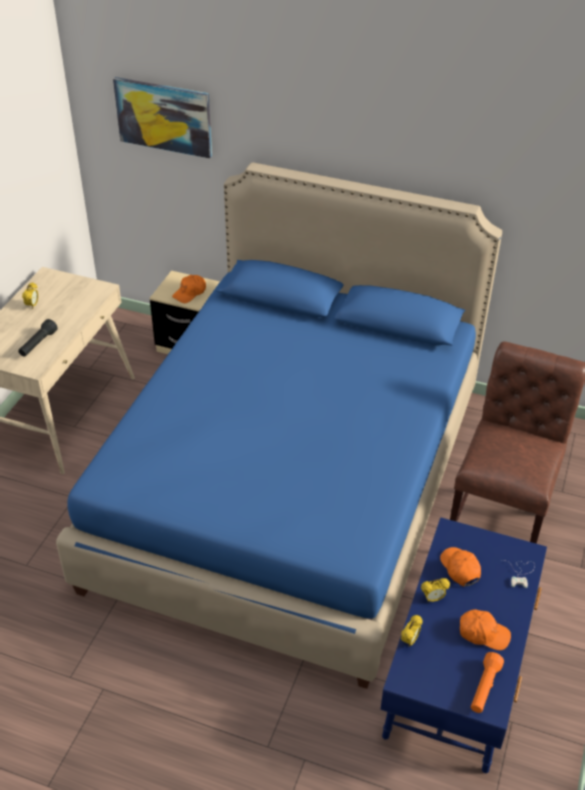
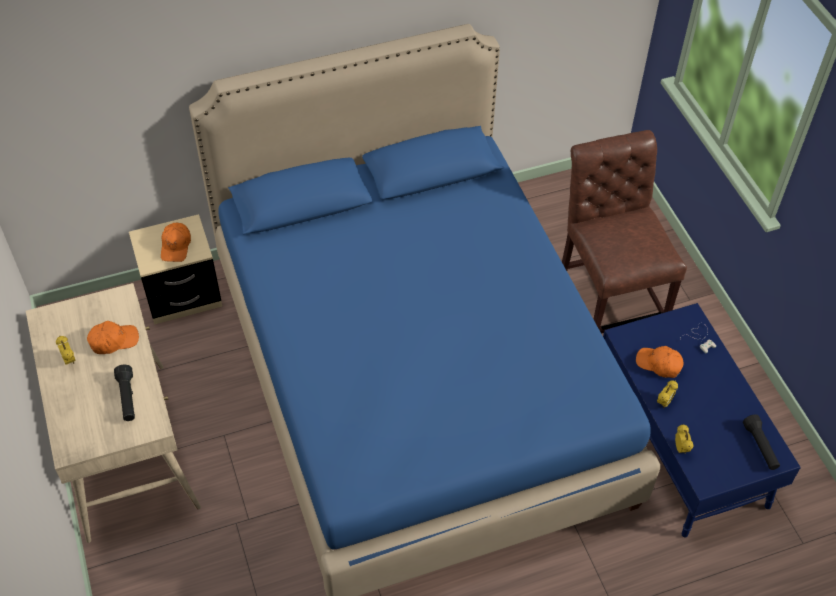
camera: 40 degrees left, 10 degrees up
picture [113,77,212,159] -> none
orange cap [460,609,511,650] -> orange cap moved to [87,321,139,354]
orange flashlight [471,652,504,713] -> black flashlight [743,414,780,470]

